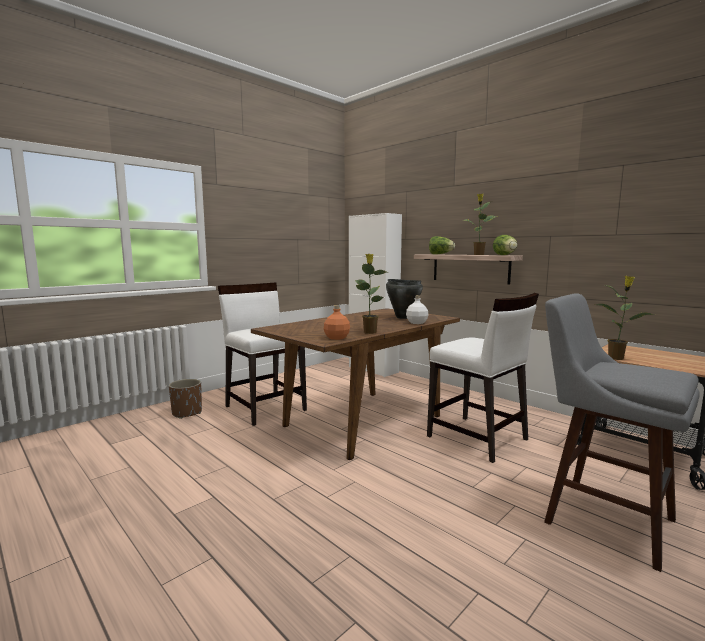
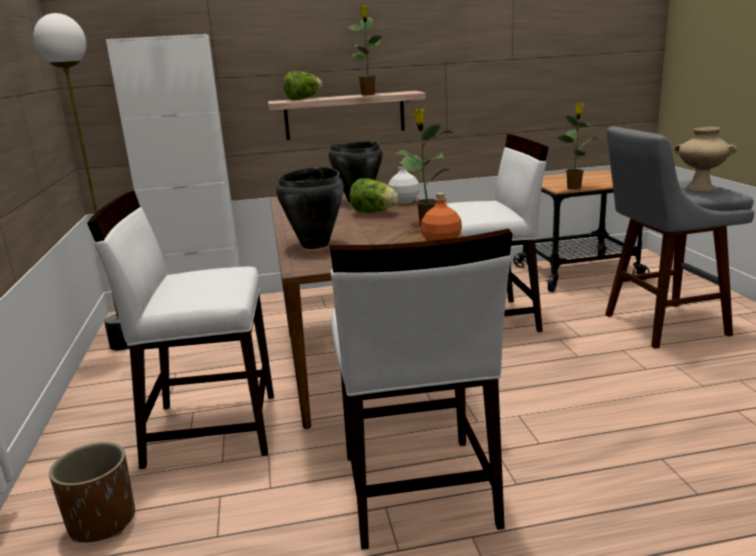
camera: 55 degrees left, 10 degrees up
lettuce [493,235,518,255] -> lettuce moved to [350,178,399,213]
none -> floor lamp [33,13,129,350]
none -> black cooking pot [276,167,344,249]
none -> white chair [330,229,513,550]
none -> beige vase [674,127,737,192]

